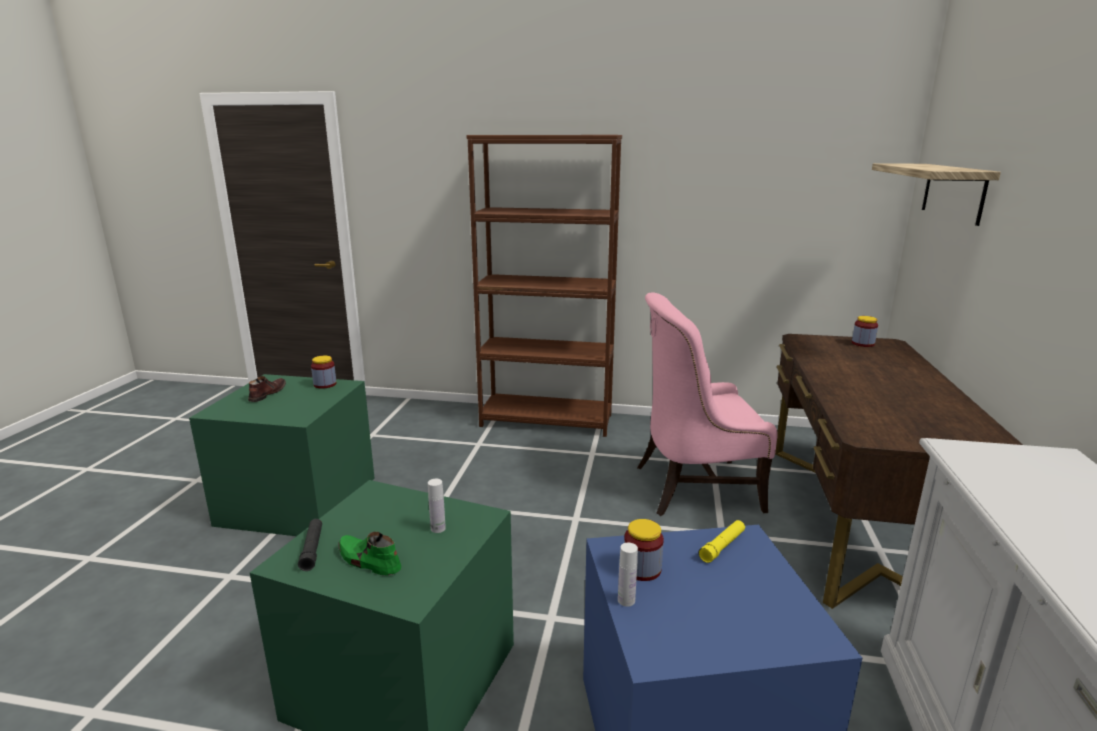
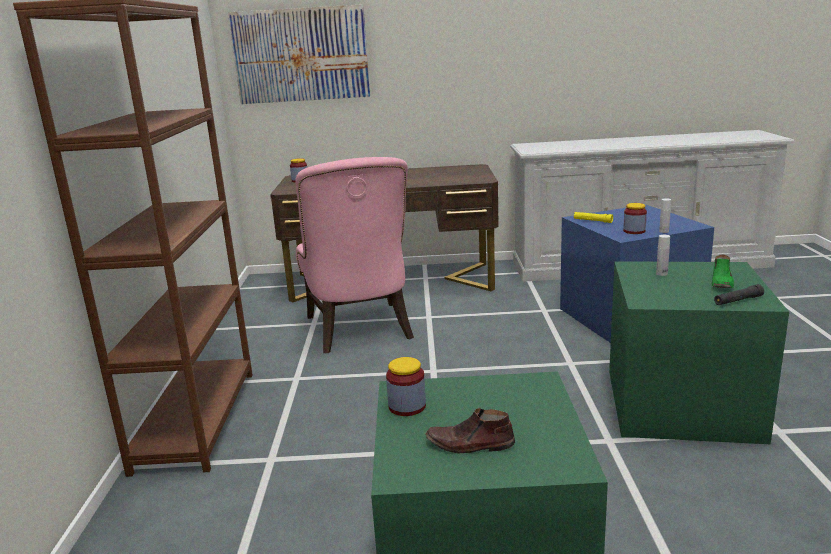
camera: 100 degrees left, 0 degrees up
shelf [872,163,1001,226] -> picture [228,4,370,104]

